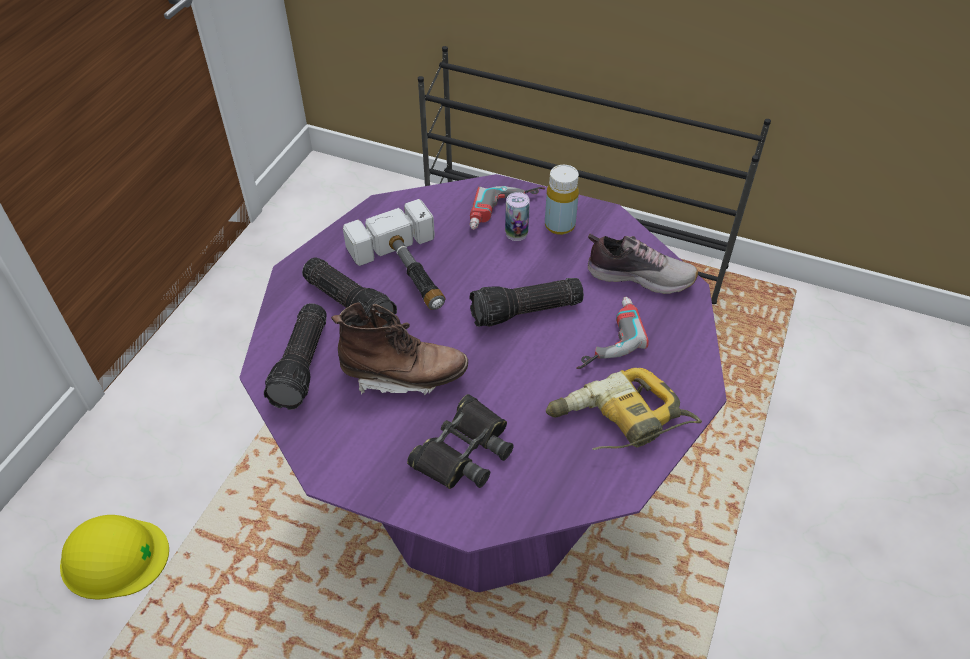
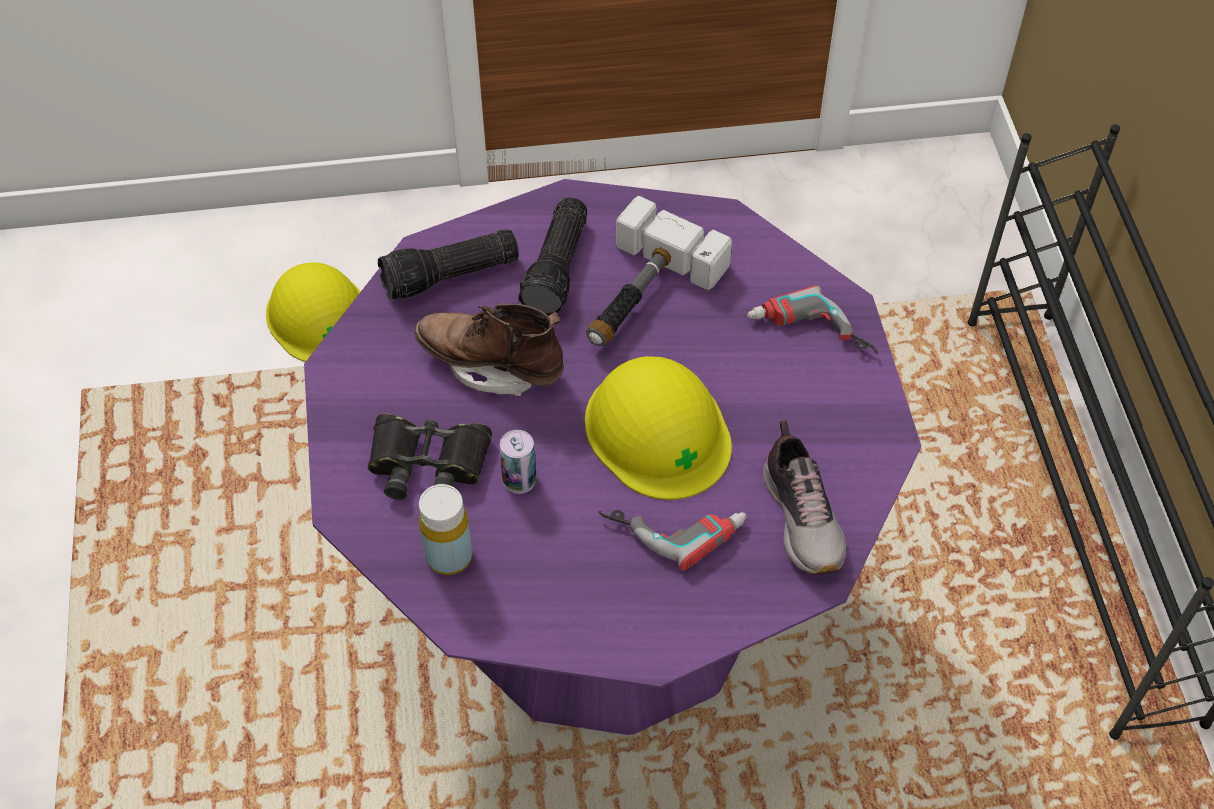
camera: 60 degrees right, 5 degrees up
brown boot [331,302,468,395] -> brown boot turned 135 degrees clockwise [414,303,564,396]
flashlight [470,278,584,327] -> yellow hard hat [585,356,732,500]
can [505,192,530,241] -> can moved to [499,430,537,494]
yellow bottle [545,165,579,235] -> yellow bottle moved to [419,484,472,575]
power drill [546,368,702,450] -> none

